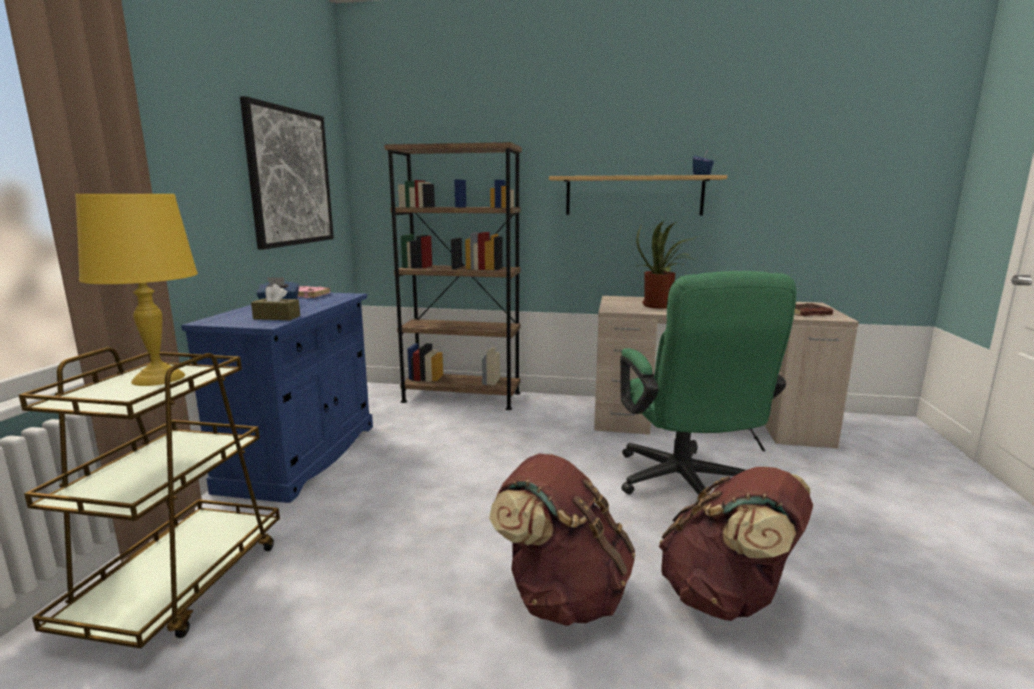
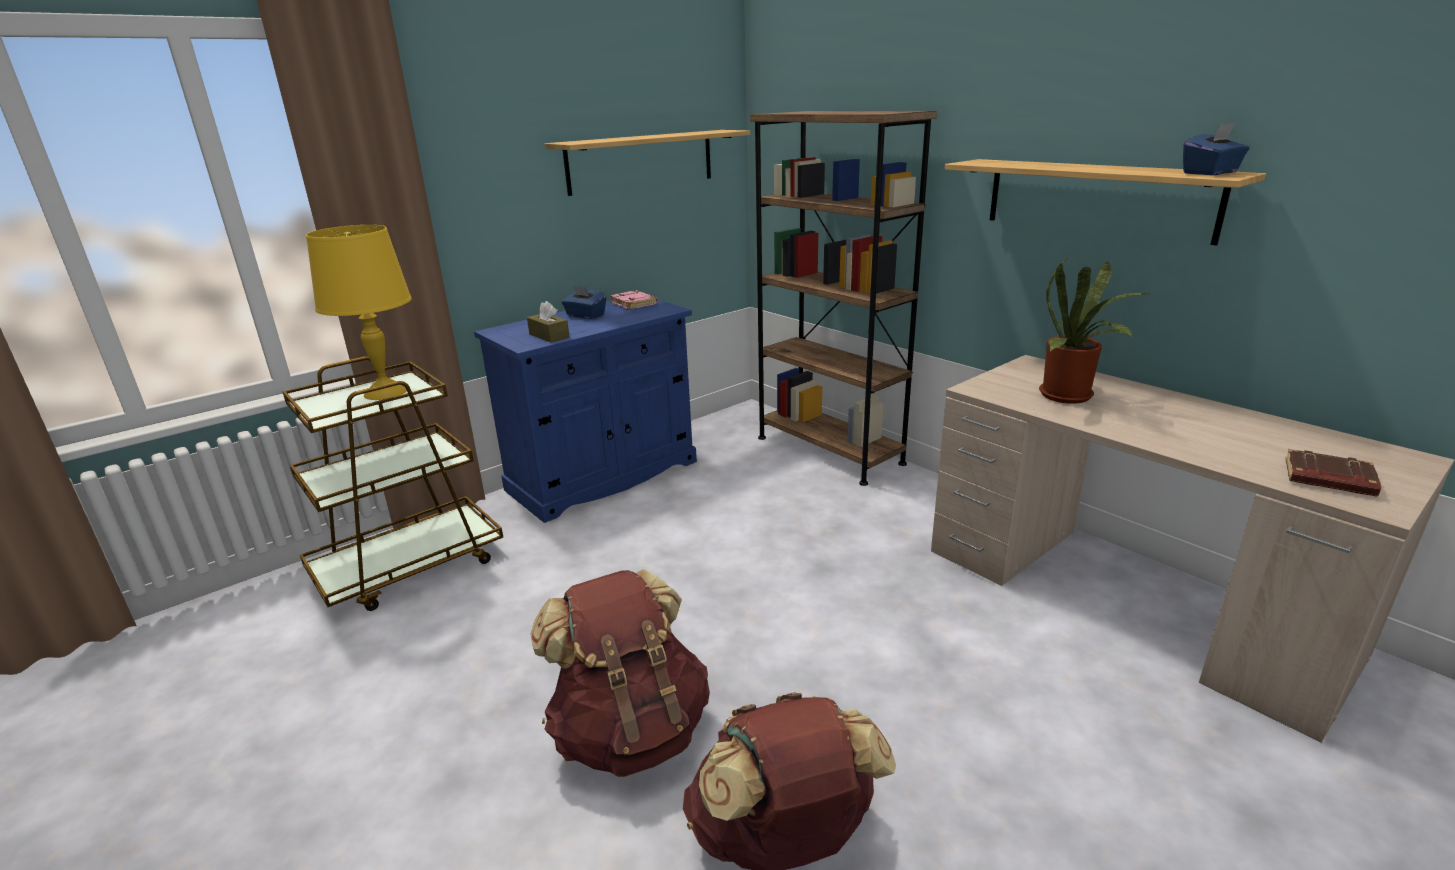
camera: 40 degrees right, 10 degrees up
picture [240,96,334,249] -> shelf [544,130,750,196]
green office chair [620,271,796,495] -> none

